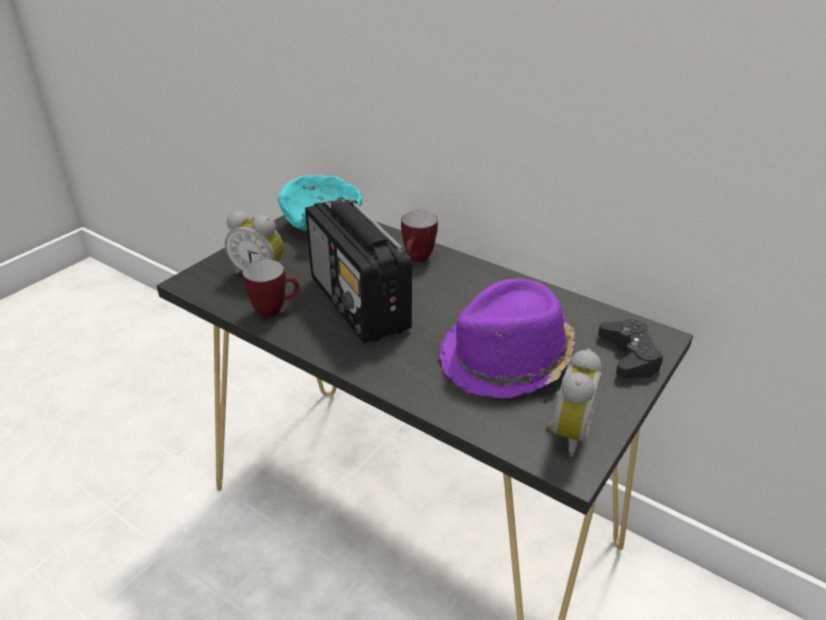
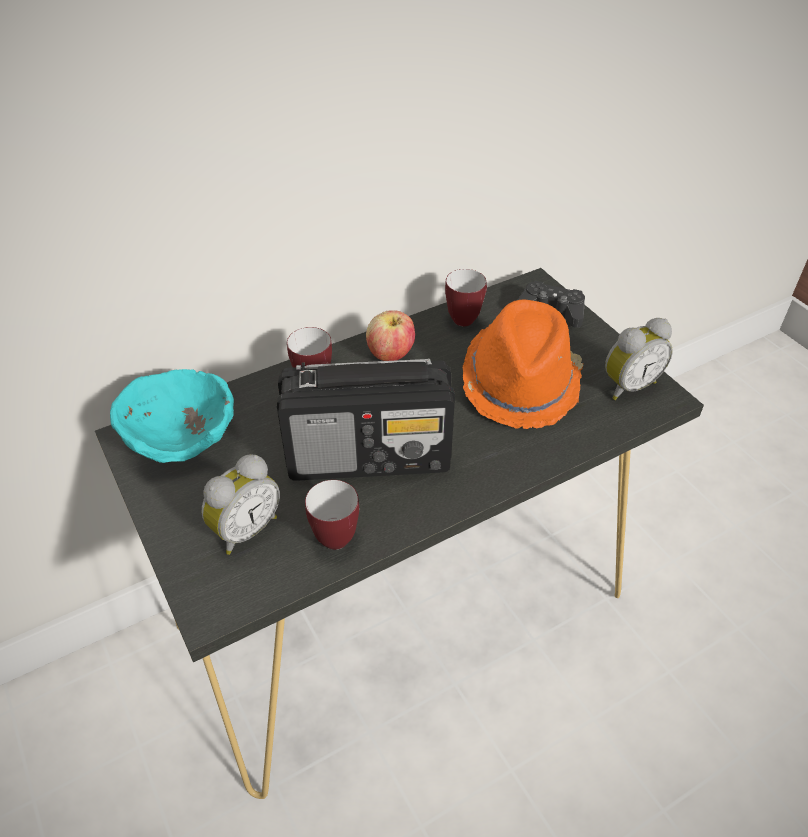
camera: 65 degrees left, 10 degrees up
purple hat [439,278,575,399] -> orange hat [463,300,583,429]
alarm clock [546,349,602,457] -> alarm clock turned 105 degrees clockwise [605,318,673,400]
none -> apple [366,310,415,361]
none -> mug [445,269,487,326]

